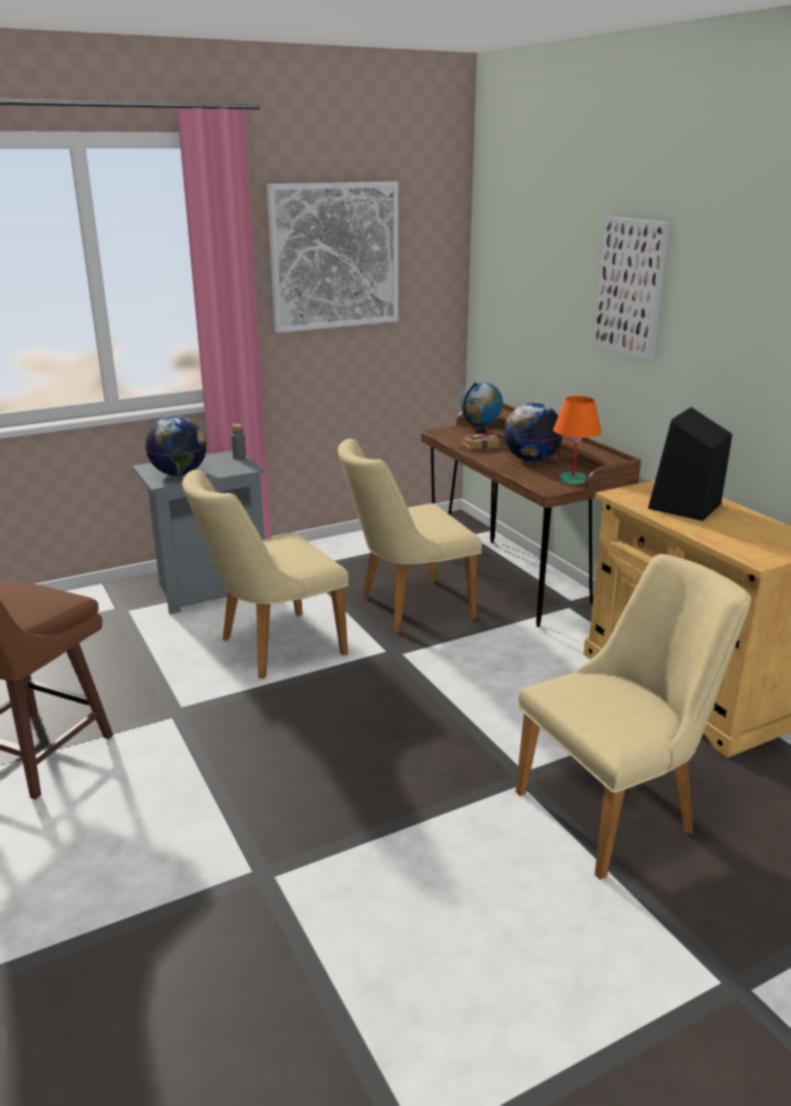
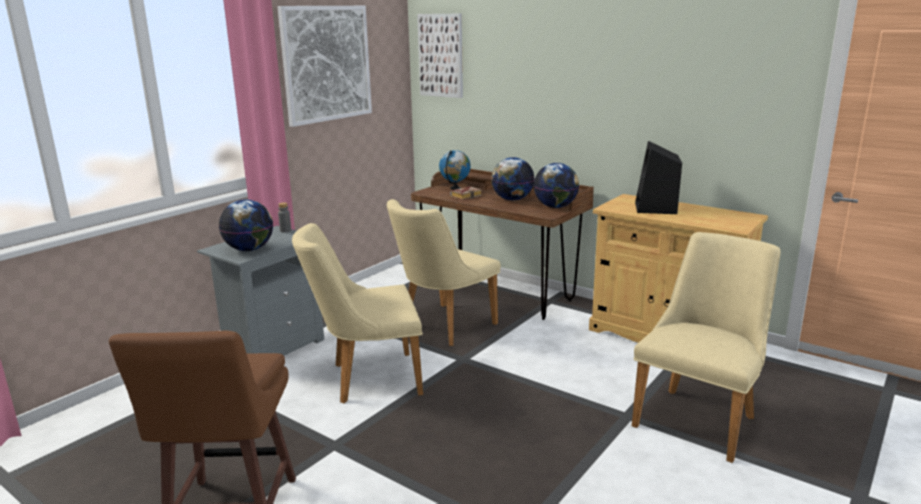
camera: 25 degrees left, 5 degrees down
beige chair [182,470,349,679] -> beige chair turned 45 degrees clockwise [292,223,423,403]
orange table lamp [553,396,602,484] -> globe [534,163,579,208]
picture [594,217,670,361] -> picture moved to [417,13,463,98]

